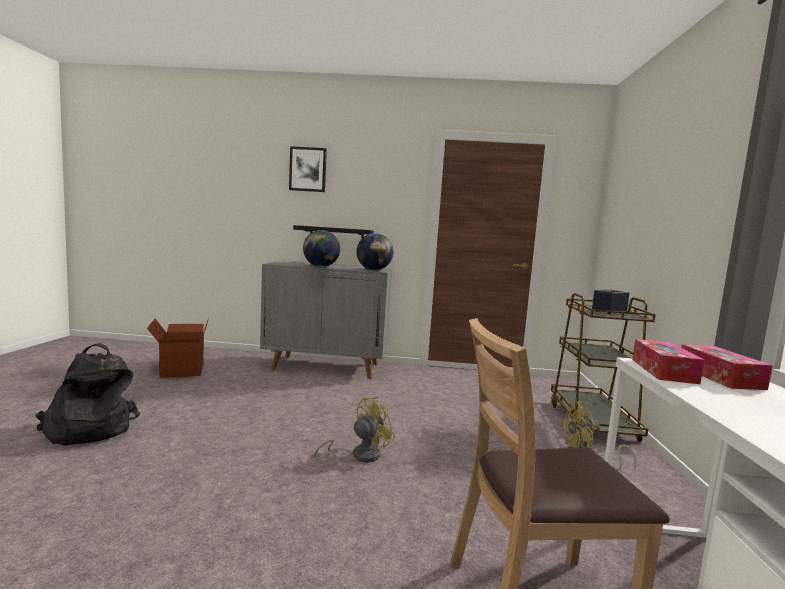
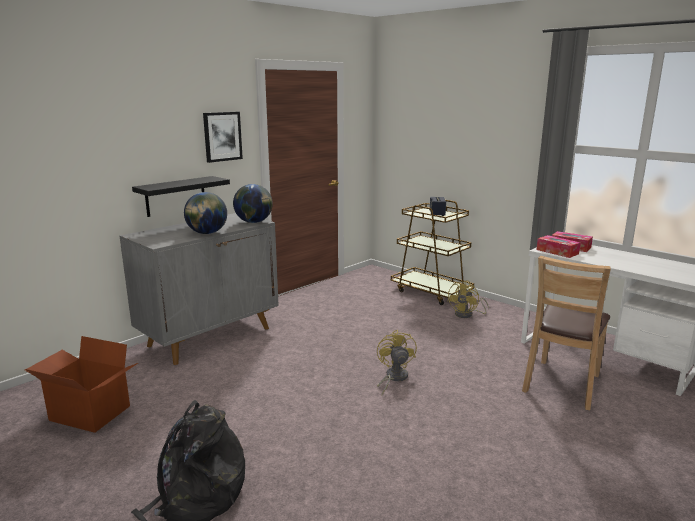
camera: 50 degrees left, 10 degrees up
picture [289,146,327,192] -> picture moved to [203,112,243,163]

